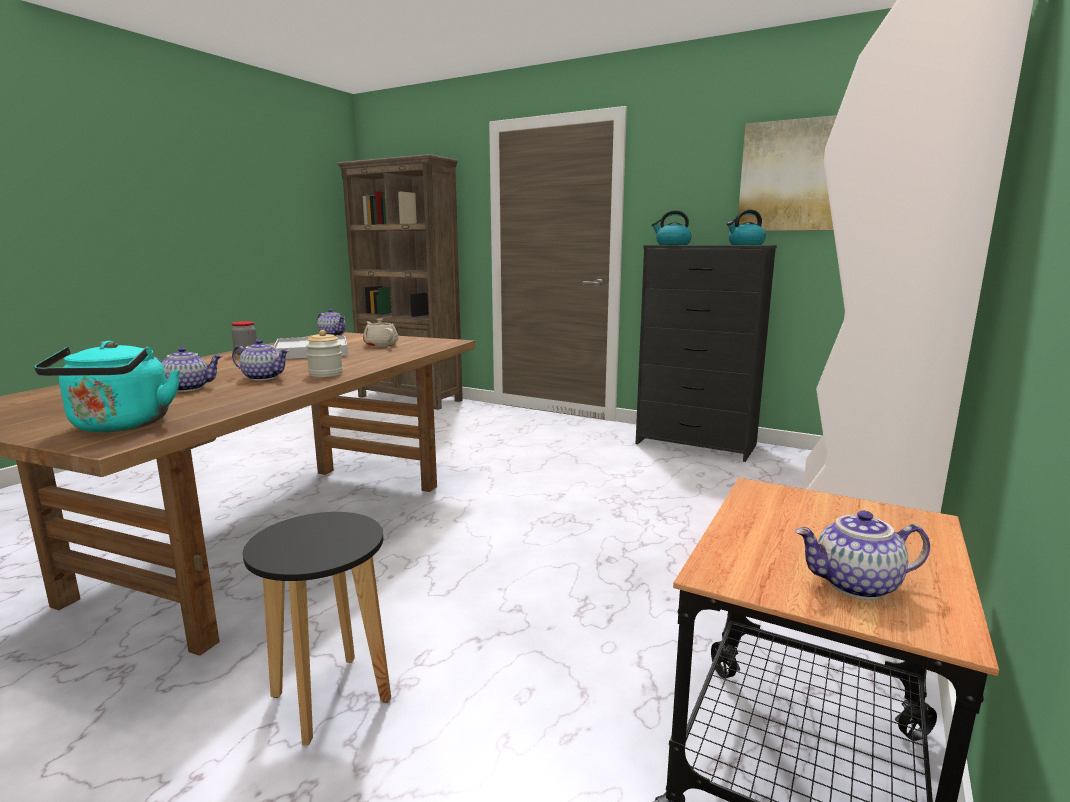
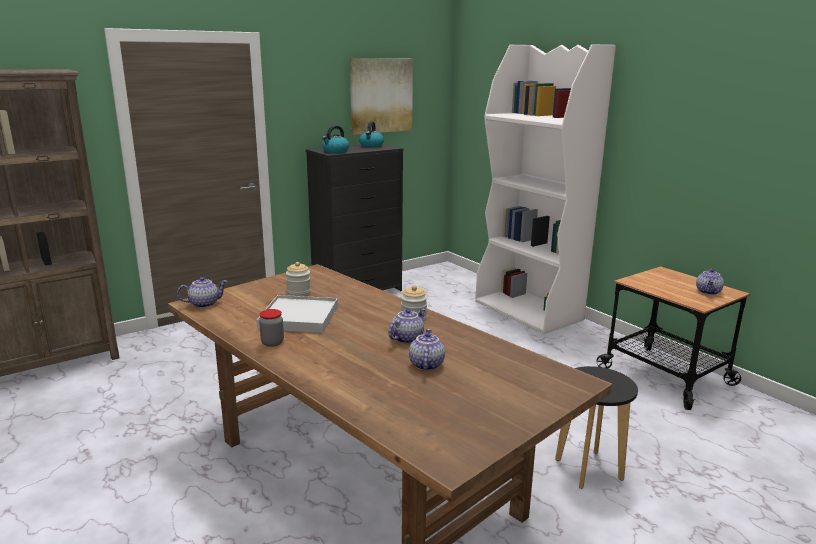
camera: 65 degrees left, 5 degrees up
turquoise kettle [34,341,180,432] -> none
beige teapot [363,319,398,347] -> jar [286,262,311,296]

